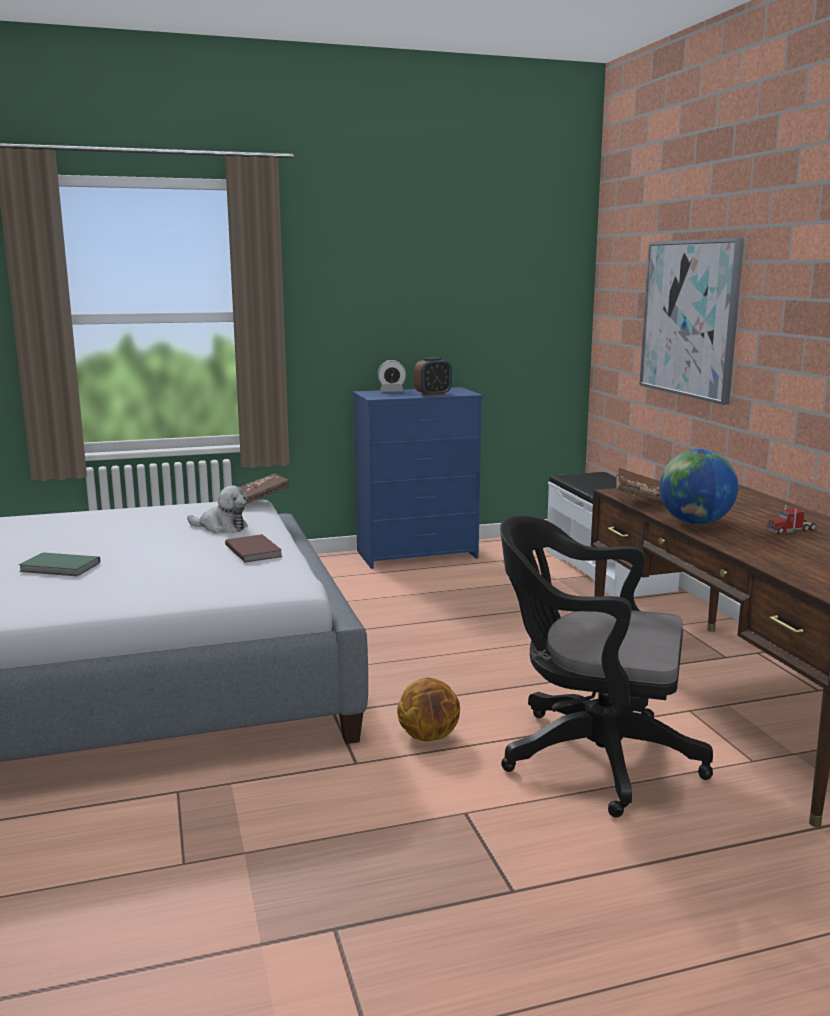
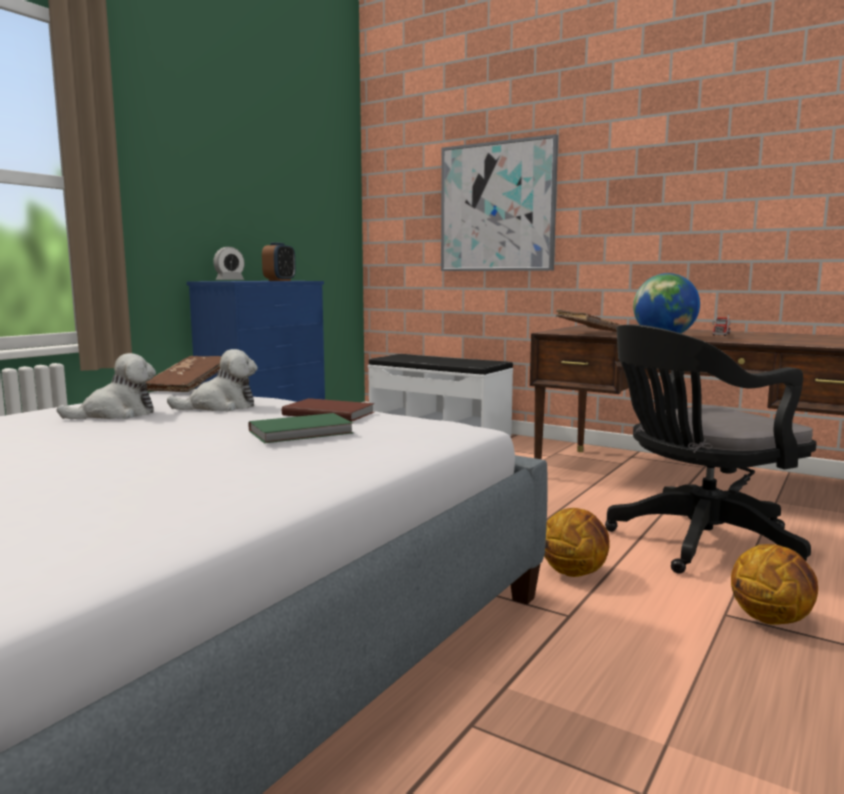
camera: 40 degrees left, 5 degrees down
green book [18,552,100,576] -> green book moved to [248,413,353,443]
none -> plush toy [57,353,156,419]
none -> basketball [731,544,818,625]

